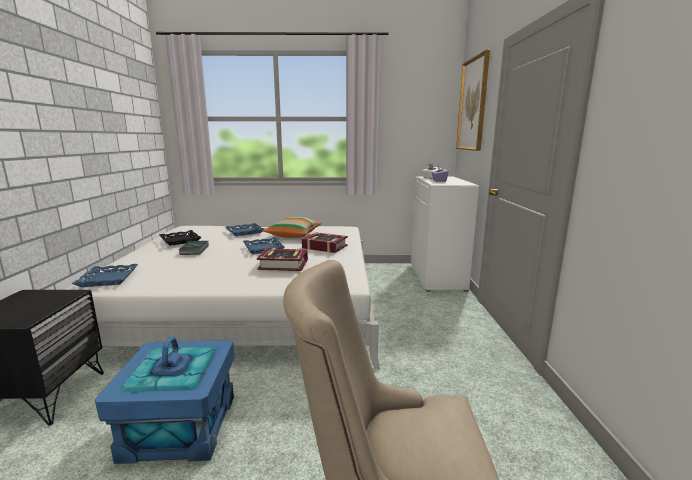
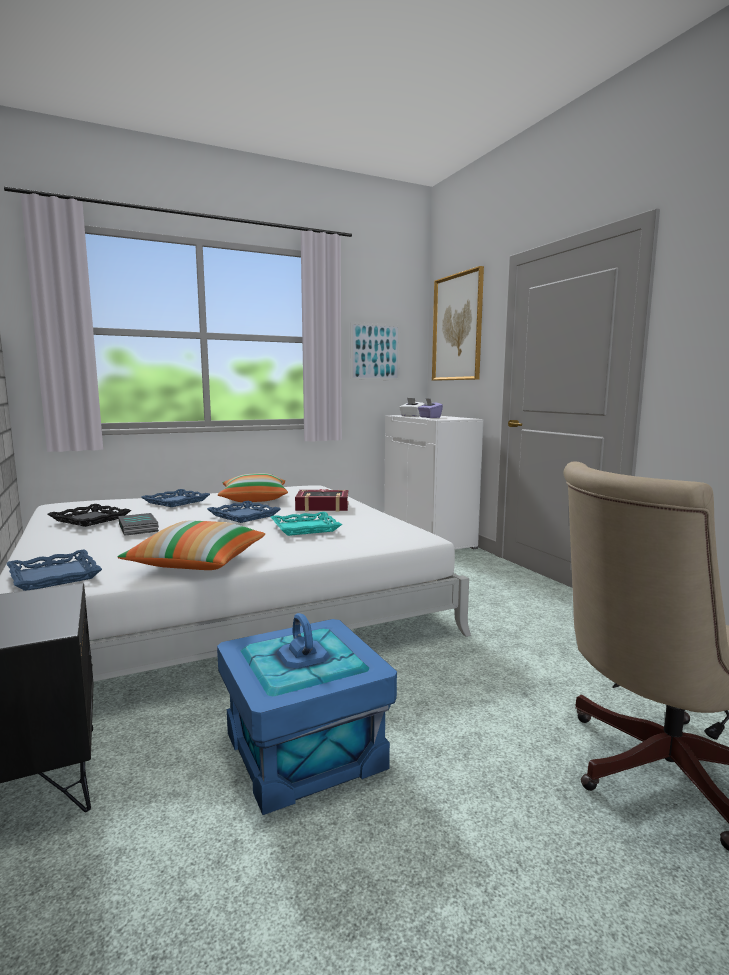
camera: 25 degrees left, 5 degrees down
book [257,248,308,271] -> turquoise tray [271,512,342,536]
none -> pillow [118,521,265,570]
none -> picture [350,322,400,380]

